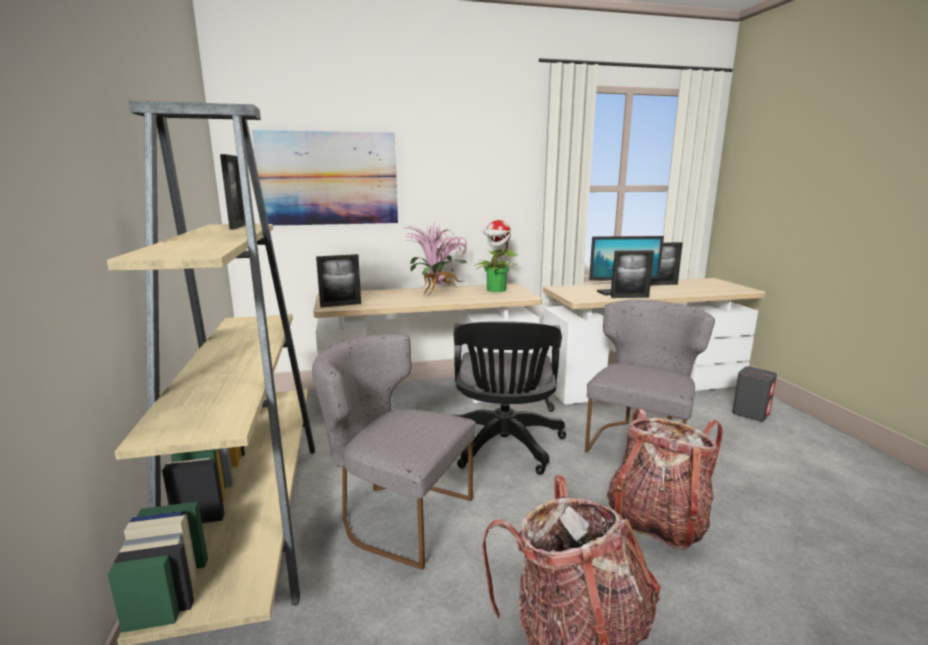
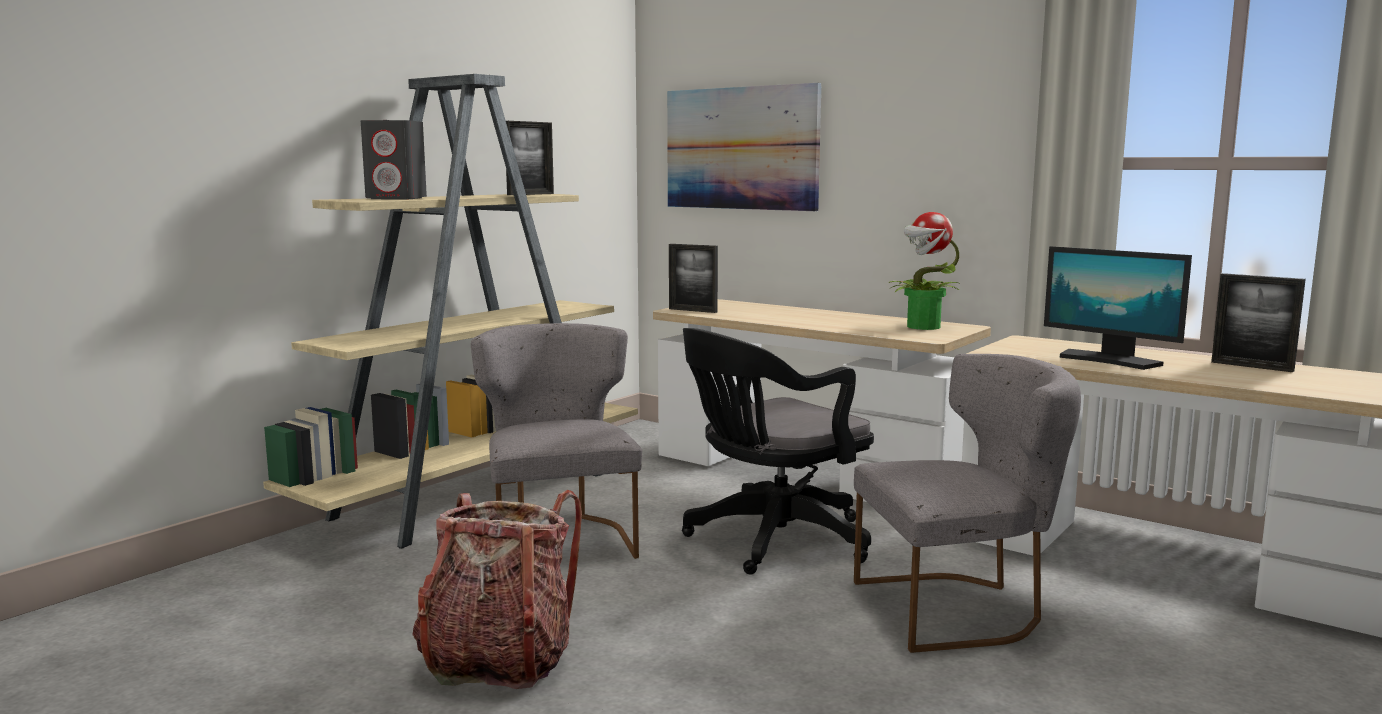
camera: 50 degrees right, 5 degrees down
potted plant [404,221,467,298] -> none
backpack [607,408,723,550] -> none
picture frame [611,250,654,298] -> none
grey speaker [732,366,777,422] -> grey speaker moved to [361,120,427,199]

